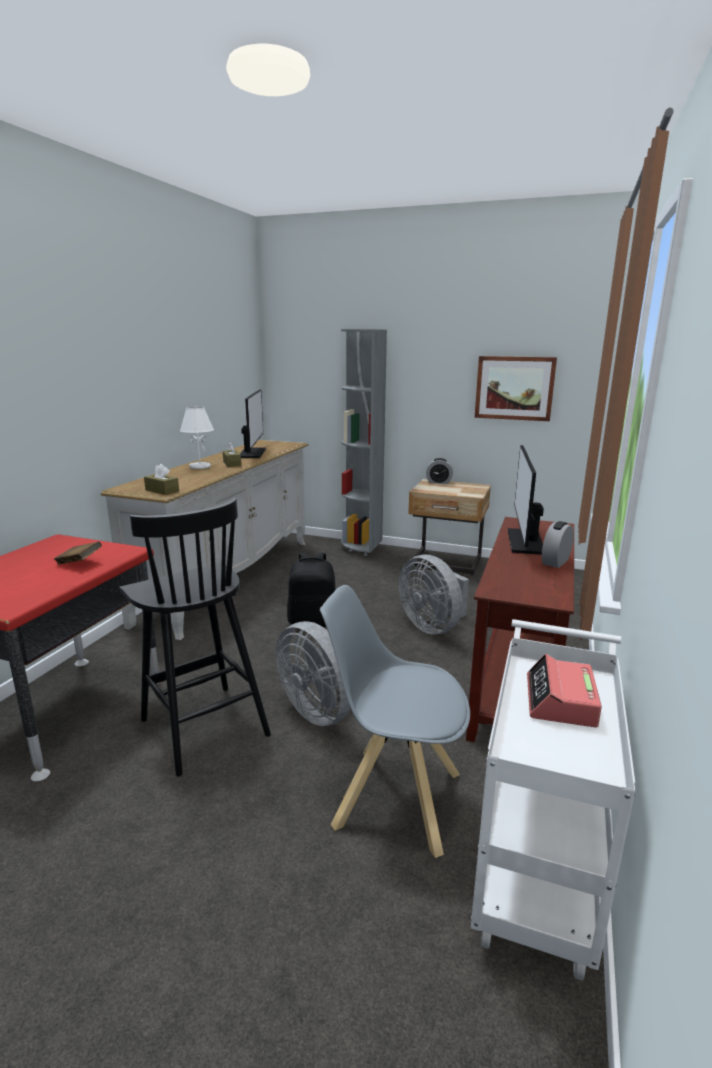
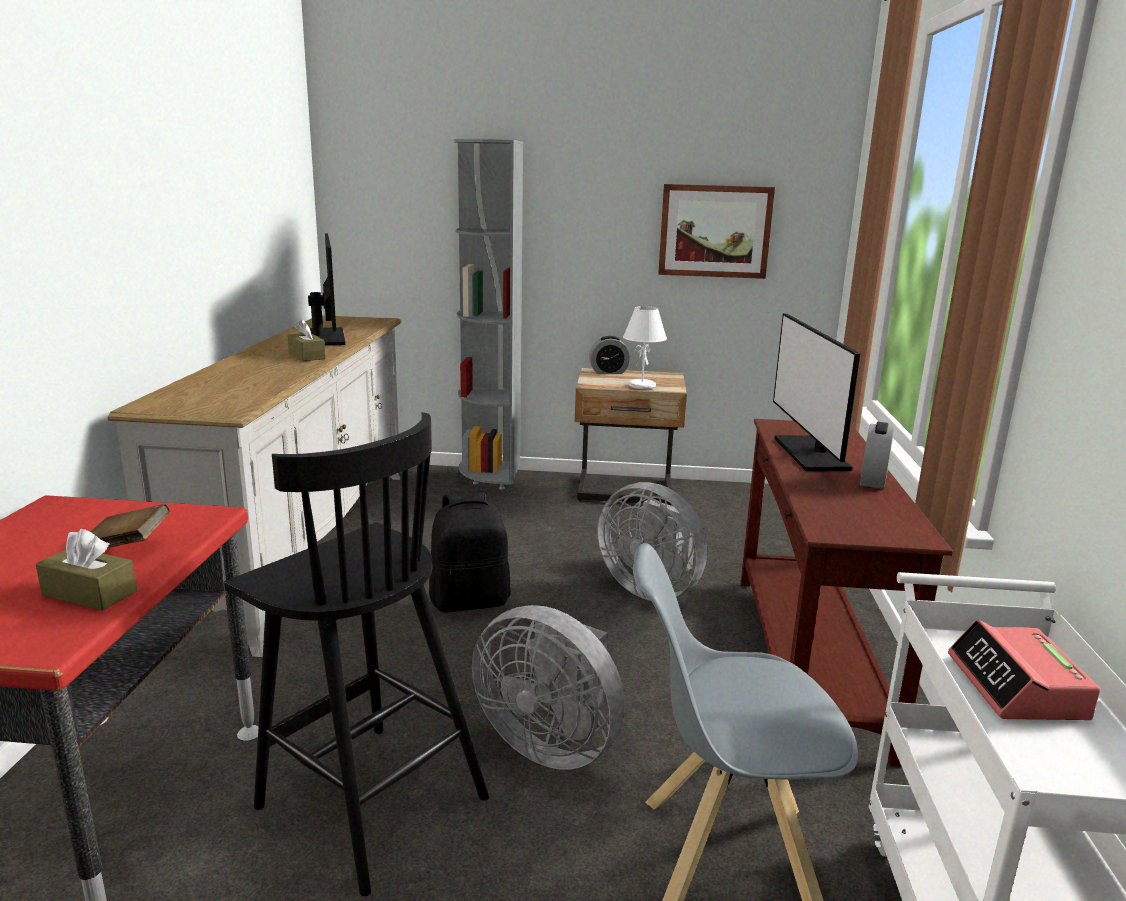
camera: 15 degrees left, 0 degrees up
brown tissue box [144,464,179,495] -> brown tissue box moved to [36,529,137,611]
white table lamp [180,406,214,469] -> white table lamp moved to [623,306,667,389]

